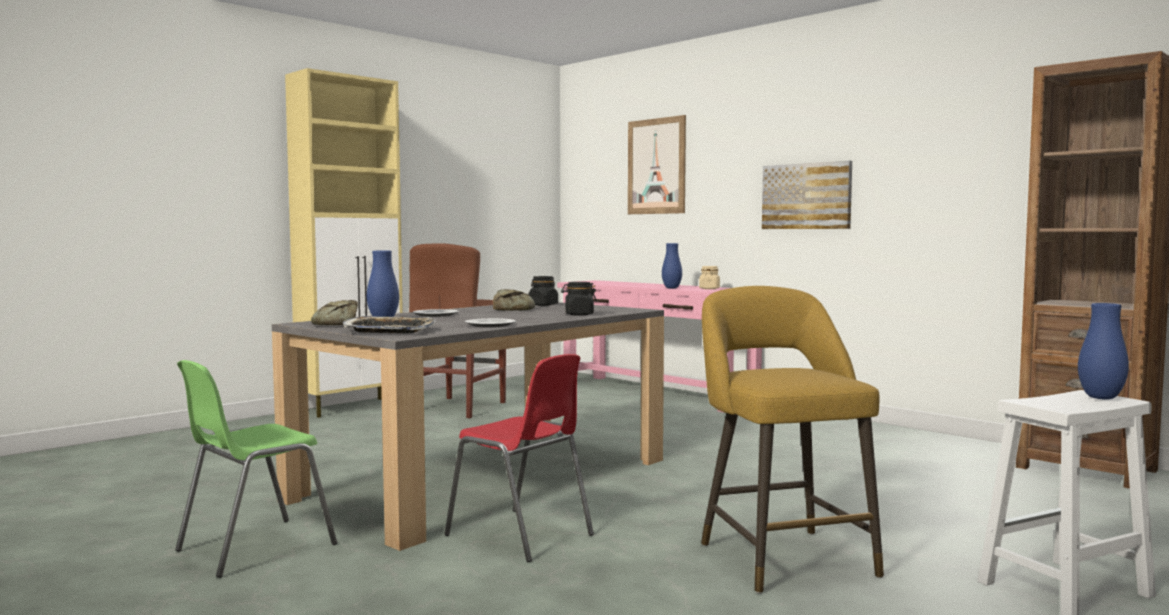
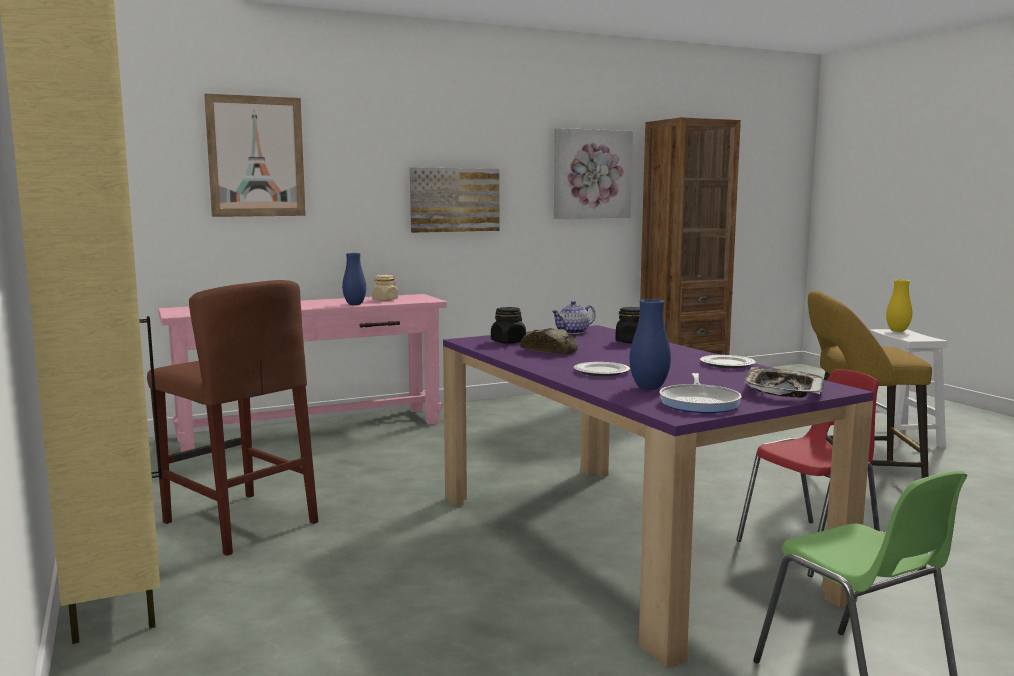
camera: 70 degrees left, 5 degrees up
grey dining table [272,302,664,551] -> purple dining table [443,325,874,668]
bread [311,300,358,325] -> frying pan [659,373,741,413]
blue vase [1078,303,1129,399] -> yellow vase [886,279,912,332]
none -> teapot [551,301,596,334]
none -> picture [554,128,633,219]

